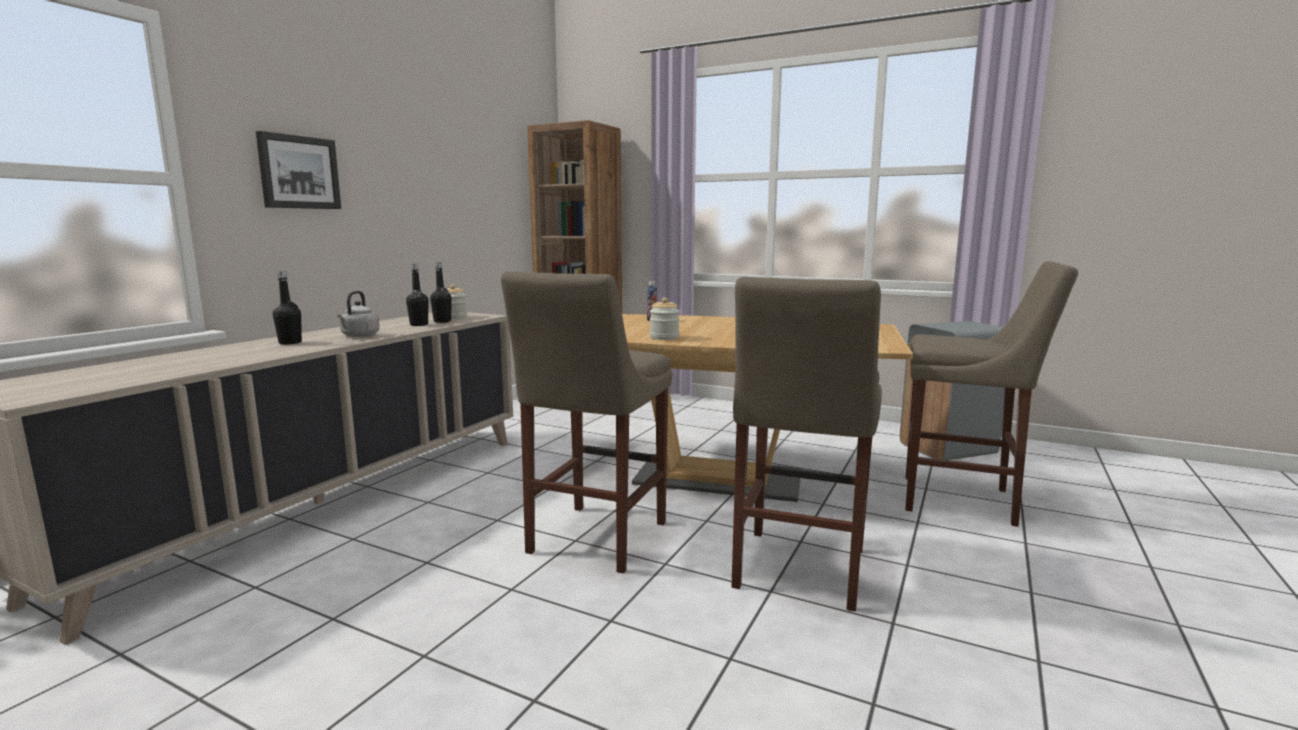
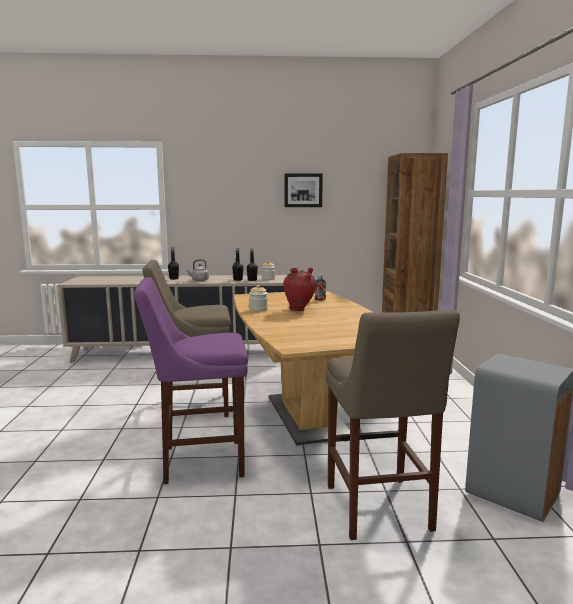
camera: 60 degrees right, 0 degrees up
picture [256,131,341,209] -> picture moved to [284,173,323,207]
beige stool [731,277,882,612] -> purple stool [134,277,248,484]
none -> red vase [283,267,317,311]

